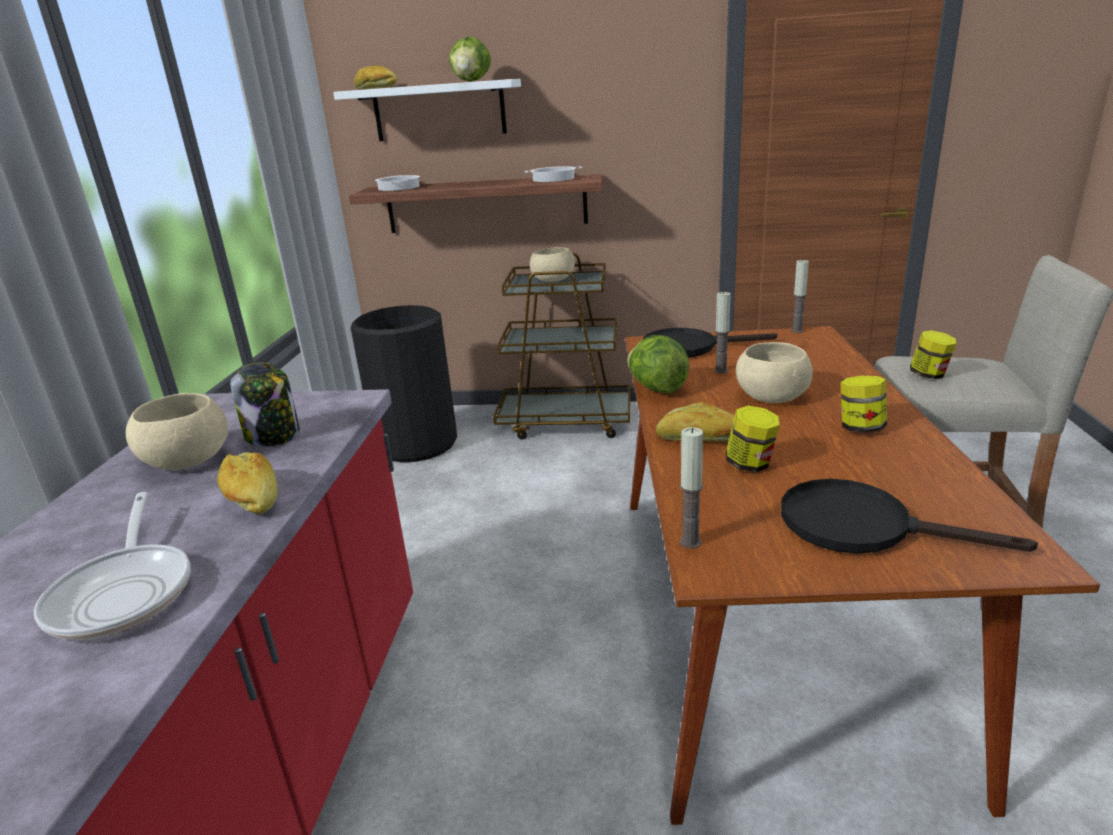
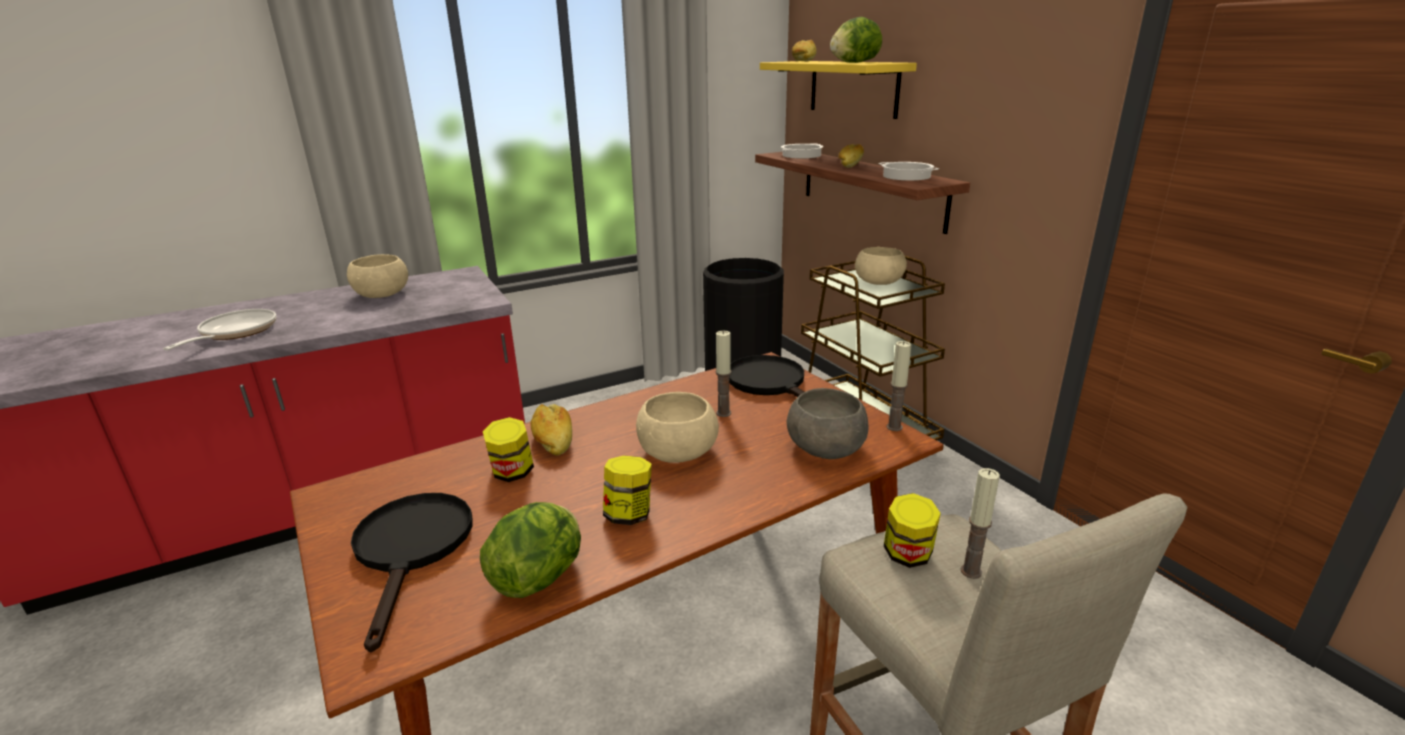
camera: 55 degrees right, 0 degrees up
frying pan [34,492,191,640] -> frying pan turned 150 degrees clockwise [163,309,277,350]
bread [217,452,278,514] -> bread moved to [838,144,864,168]
jar [230,363,300,446] -> none
white shelf [333,79,521,141] -> yellow shelf [760,61,917,119]
lettuce [627,335,690,394] -> lettuce moved to [480,502,581,598]
candle [680,427,703,549] -> candle moved to [961,468,1000,579]
none -> grey bowl [787,388,869,459]

